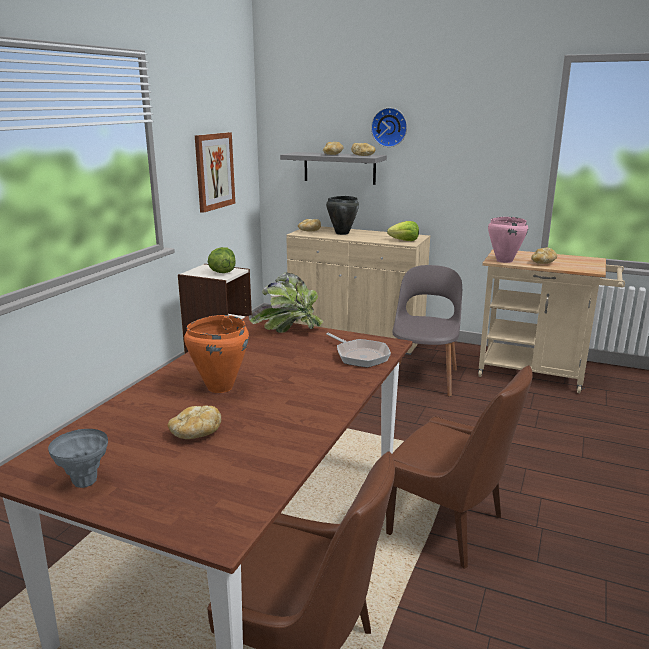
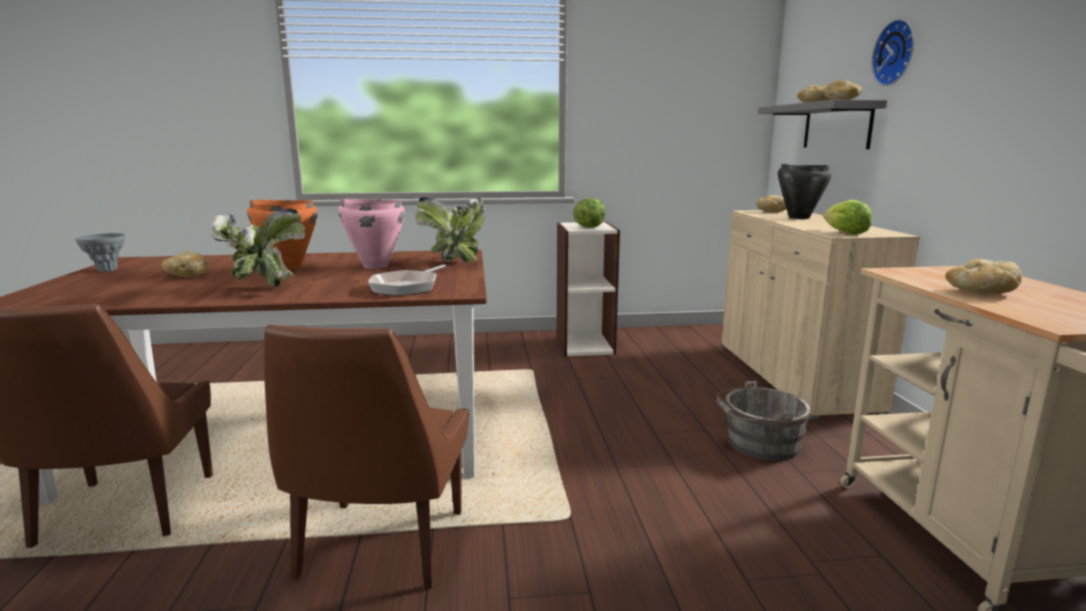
camera: 60 degrees right, 5 degrees down
picture [195,132,235,213] -> none
grey chair [392,265,462,397] -> grey bucket [716,381,811,461]
pink cooking pot [488,217,528,263] -> pink cooking pot moved to [338,199,405,269]
none -> potted plant [212,208,305,287]

